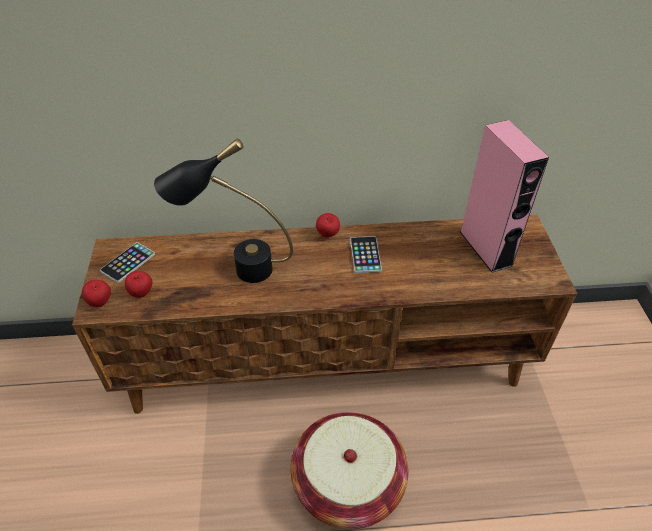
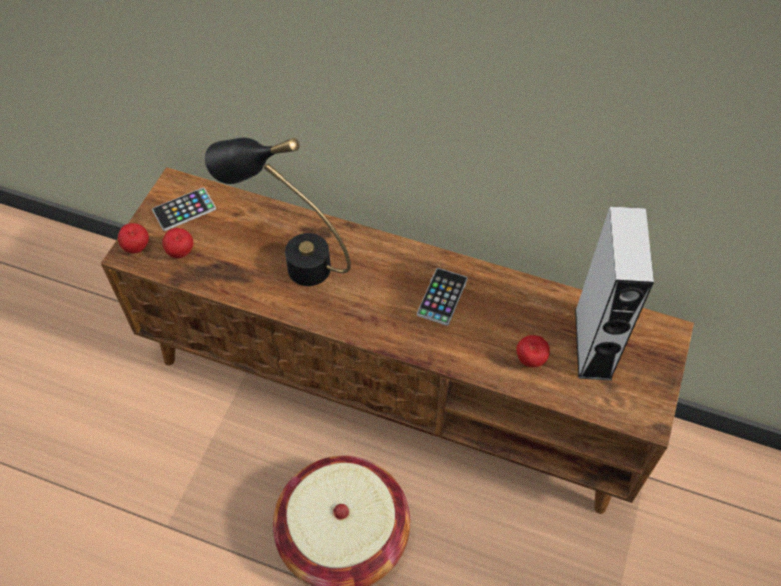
camera: 25 degrees right, 10 degrees up
apple [316,213,340,237] -> apple moved to [516,335,550,367]
pink speaker [460,120,549,273] -> grey speaker [575,206,654,381]

